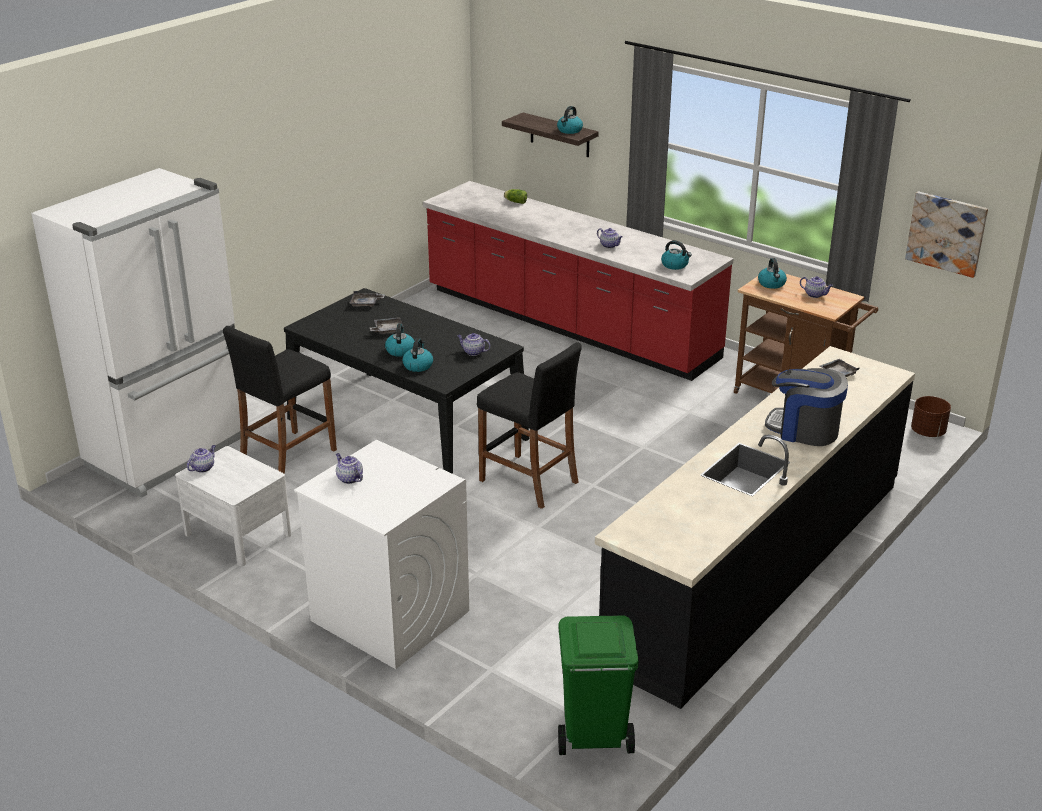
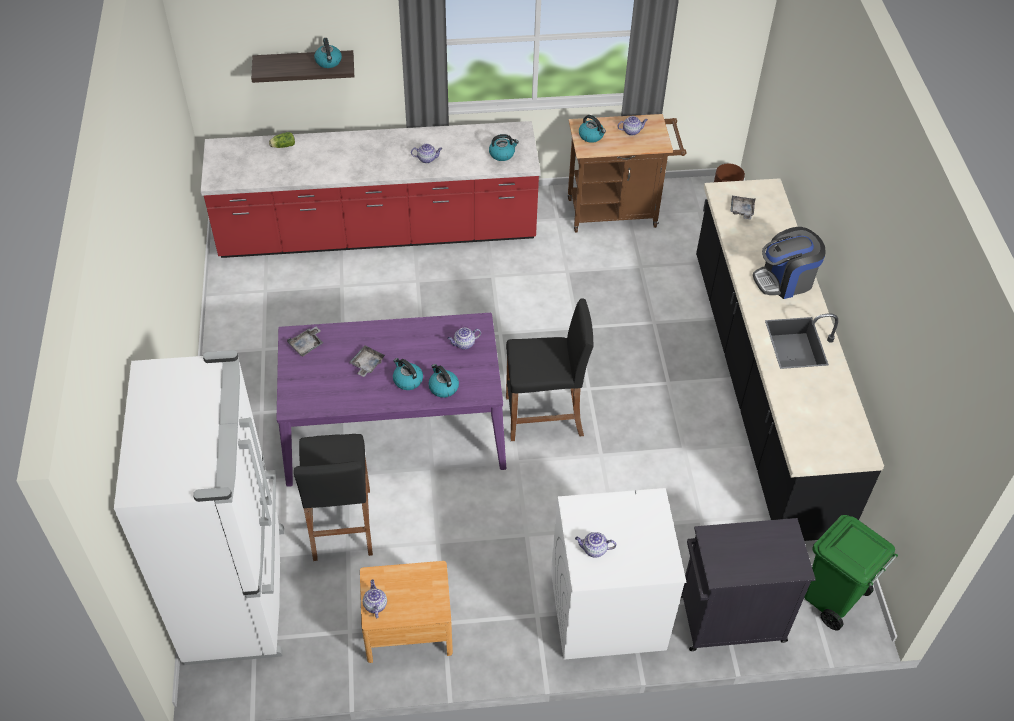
camera: 45 degrees left, 20 degrees up
white nightstand [175,446,291,567] -> brown nightstand [360,561,453,663]
black dining table [284,288,529,474] -> purple dining table [277,313,506,487]
picture [905,191,988,278] -> none
none -> black cabinet [681,518,816,651]

